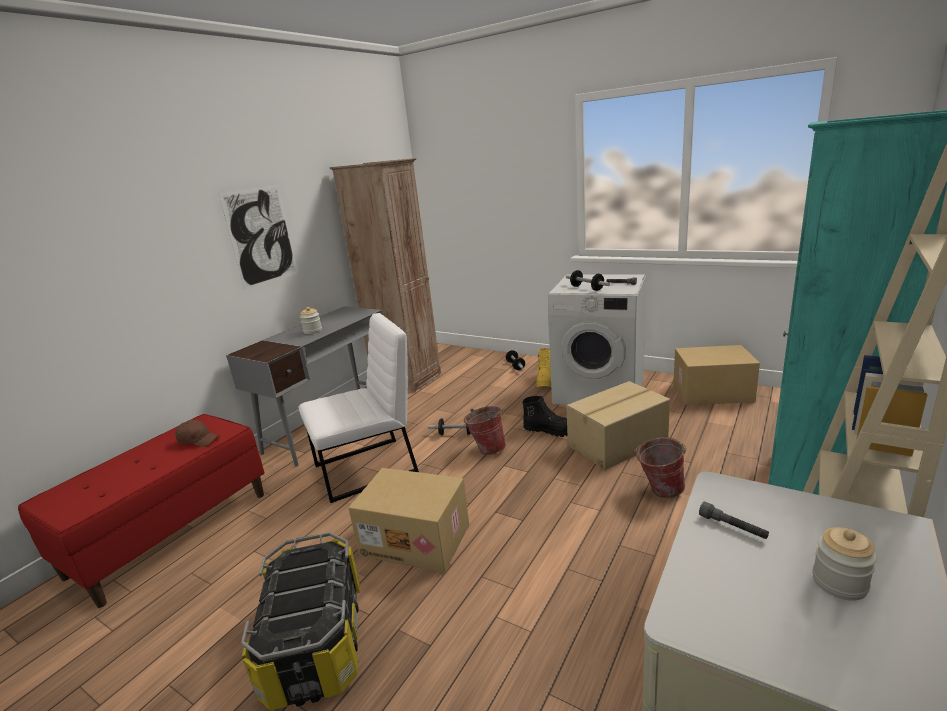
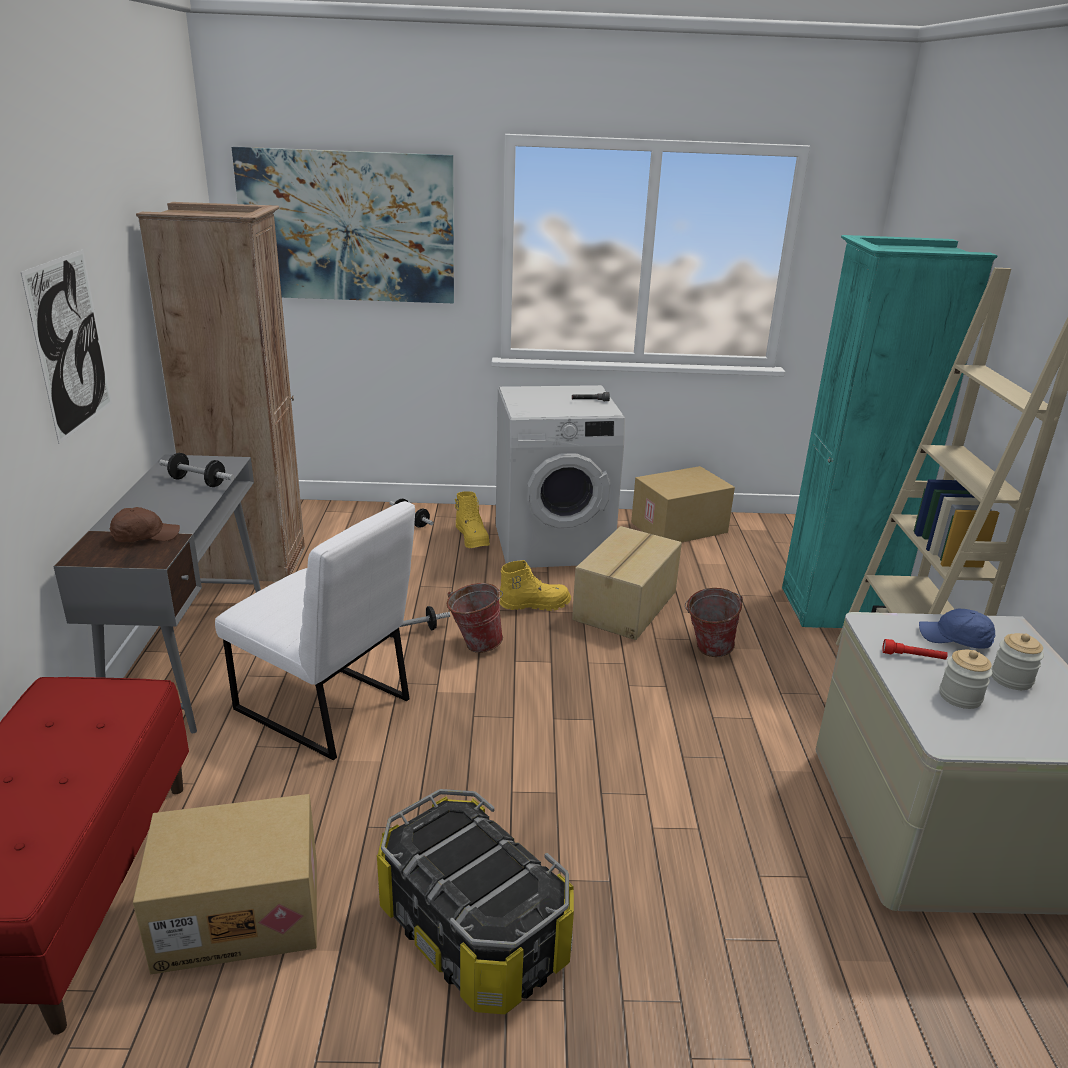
camera: 35 degrees left, 5 degrees up
brown cap [175,420,220,447] -> brown cap moved to [110,507,180,542]
white chair [299,313,419,503] -> white chair turned 90 degrees clockwise [215,501,415,760]
jar [300,307,322,334] -> jar moved to [939,650,992,709]
cardboard box [348,468,469,573] -> cardboard box moved to [133,794,317,974]
black boot [522,396,567,437] -> yellow boot [499,560,571,611]
dumbbell [566,270,610,291] -> dumbbell moved to [159,453,235,487]
grey flashlight [699,502,769,539] -> red flashlight [882,639,948,660]
none -> picture [232,147,454,303]
none -> blue cap [919,609,995,648]

